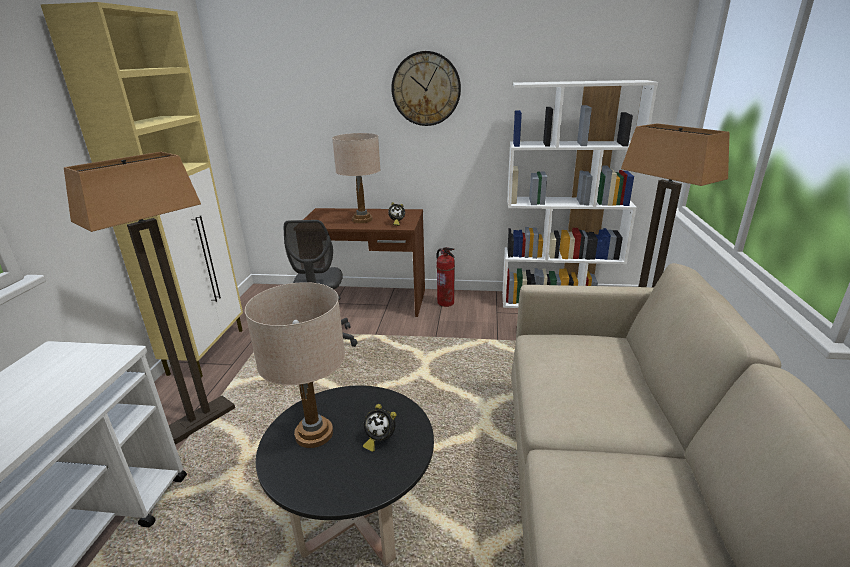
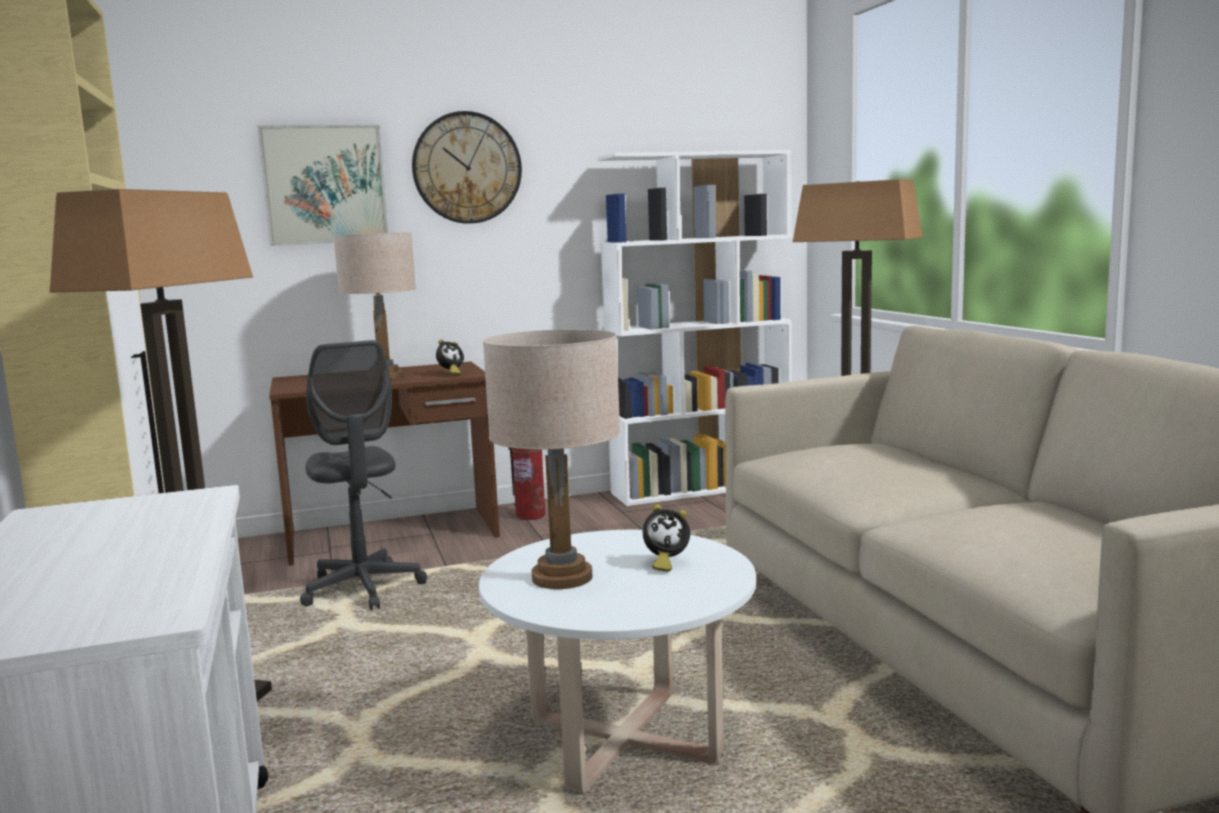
camera: 25 degrees left, 15 degrees down
black coffee table [256,386,434,566] -> white coffee table [479,530,756,793]
none -> picture [258,125,388,246]

